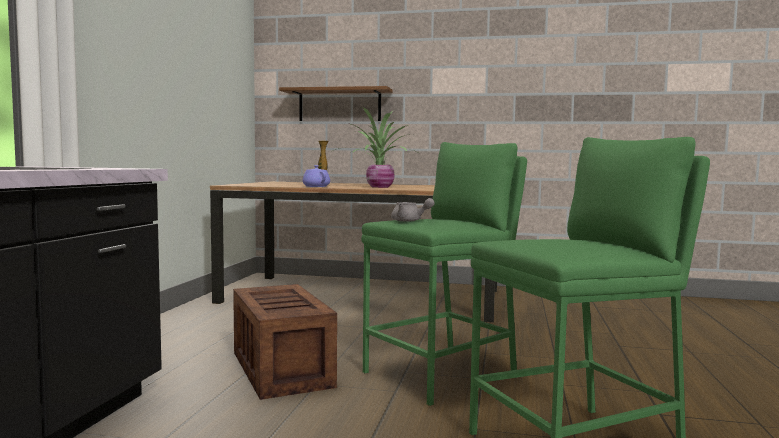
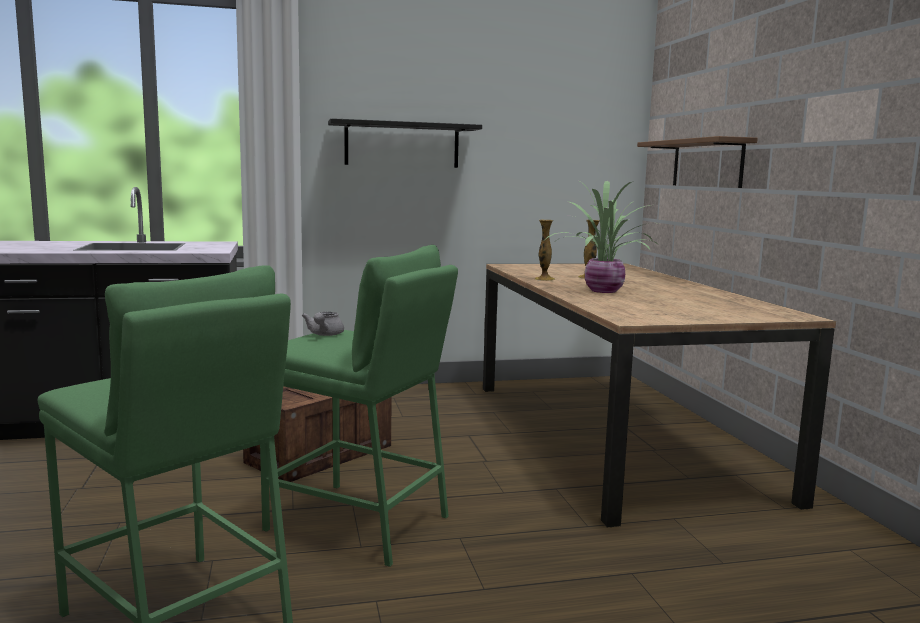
camera: 65 degrees right, 5 degrees up
purple teapot [302,165,330,187] -> vase [535,220,555,281]
none -> black shelf [328,118,482,168]

